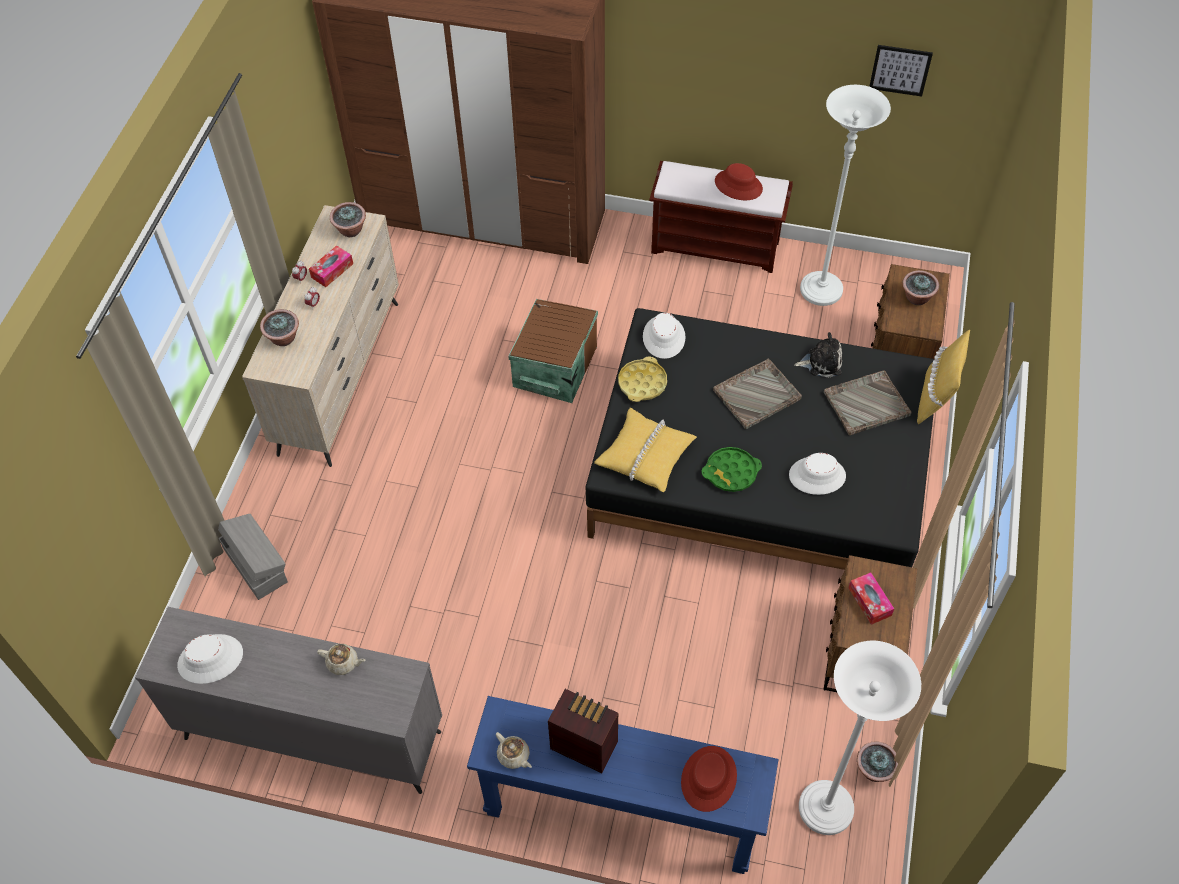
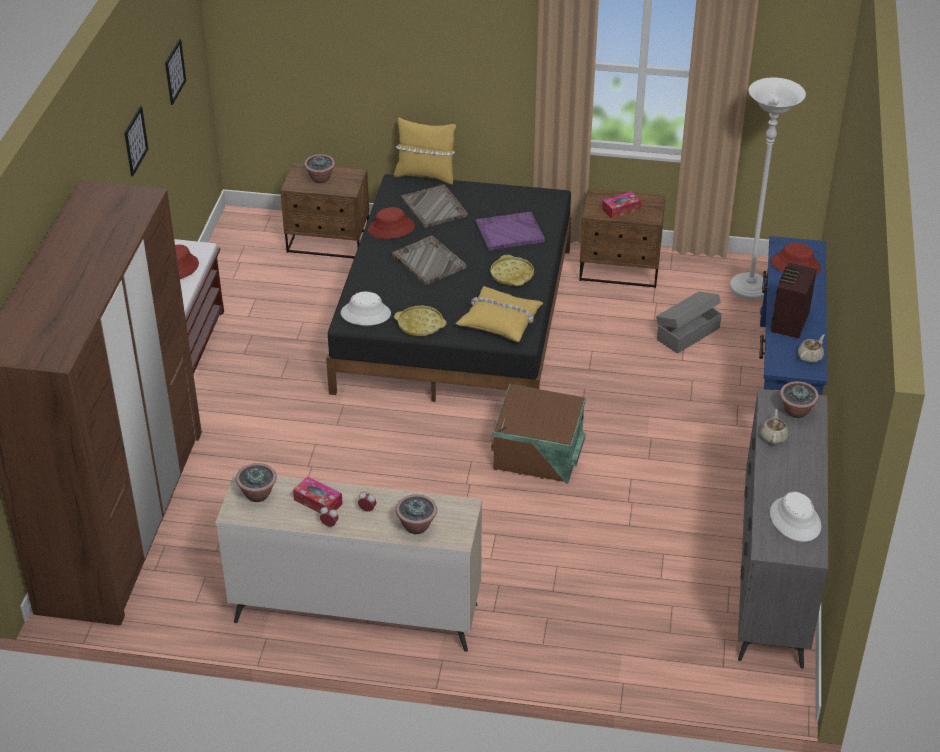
camera: 95 degrees left, 15 degrees down
grey storage box [218,514,288,600] -> grey storage box moved to [656,292,722,353]
brown storage box [508,299,598,403] -> brown storage box moved to [491,384,586,484]
green tray [701,447,762,492] -> yellow tray [490,255,534,286]
white hat [789,453,846,495] -> purple tray [476,212,545,251]
plush toy [794,332,842,378] -> red hat [368,207,415,239]
white floor lamp [800,85,891,306] -> none
potted plant [857,741,898,782] -> potted plant moved to [780,381,819,418]
none -> picture [124,106,148,176]

